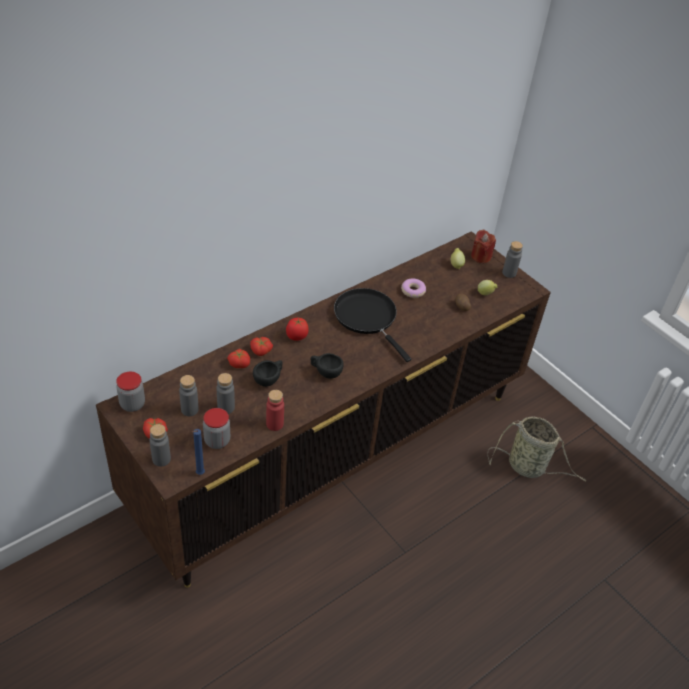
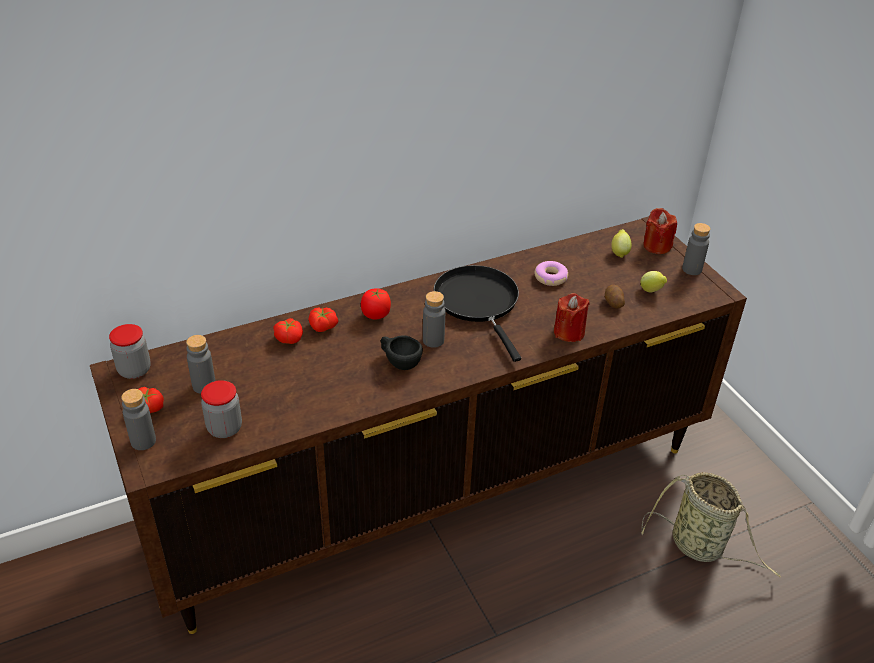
camera: 15 degrees right, 5 degrees down
blue candle [192,429,205,475] -> none
grey bottle [217,373,235,414] -> grey bottle moved to [423,291,445,348]
black cup [253,360,283,387] -> none
red bottle [266,390,284,431] -> none
none -> red candle [554,293,590,342]

